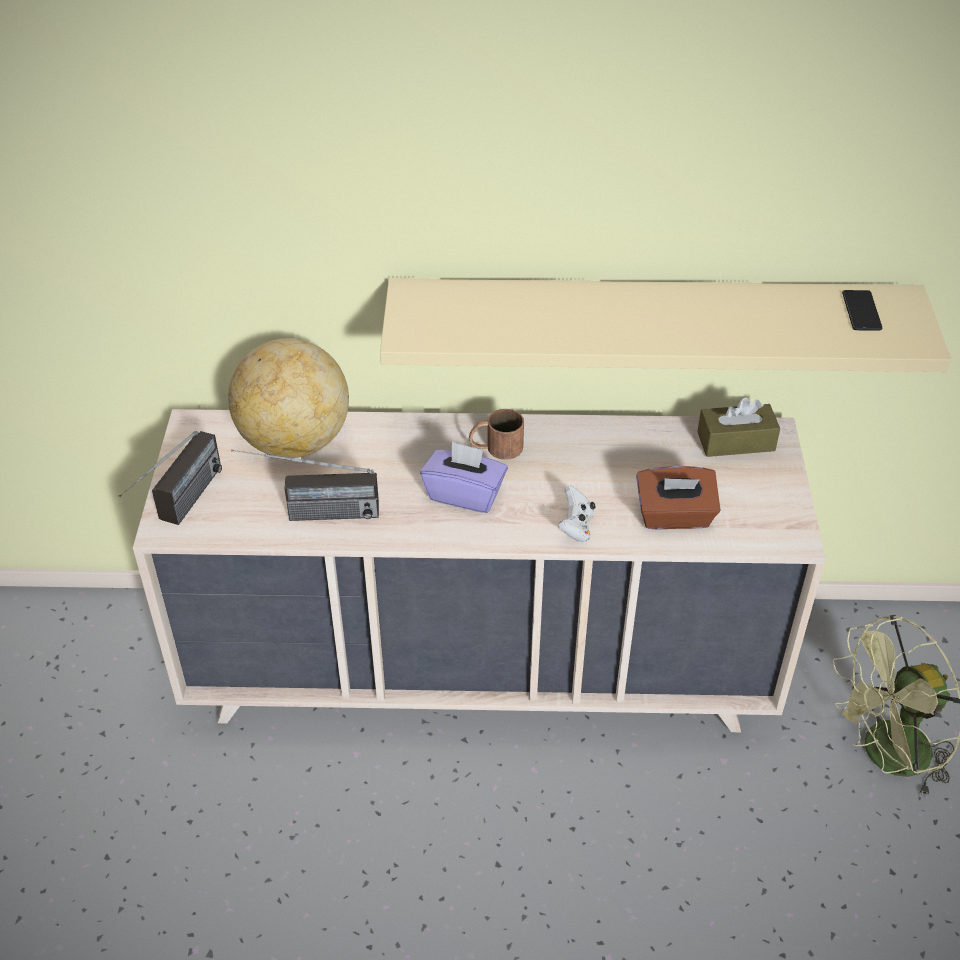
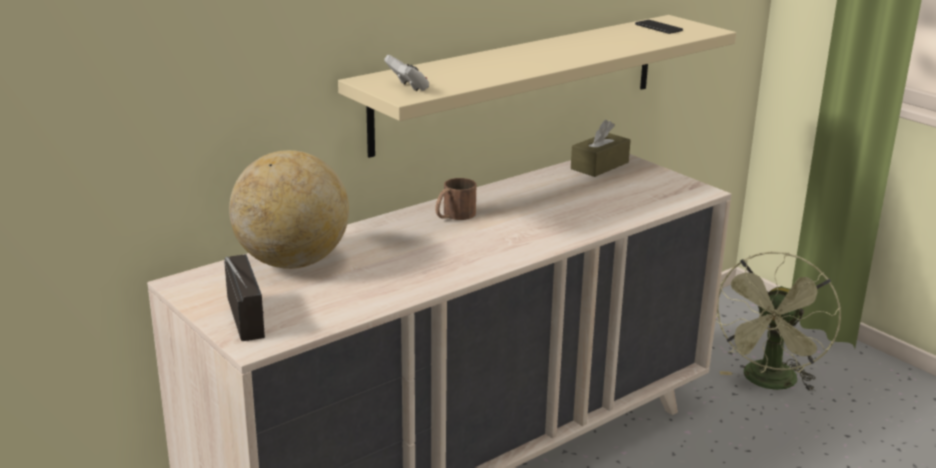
camera: 40 degrees left, 20 degrees down
radio [231,449,379,521] -> none
purple tissue box [420,441,508,513] -> none
white game controller [558,486,596,542] -> white game controller moved to [384,55,429,91]
brown tissue box [636,466,720,529] -> none

